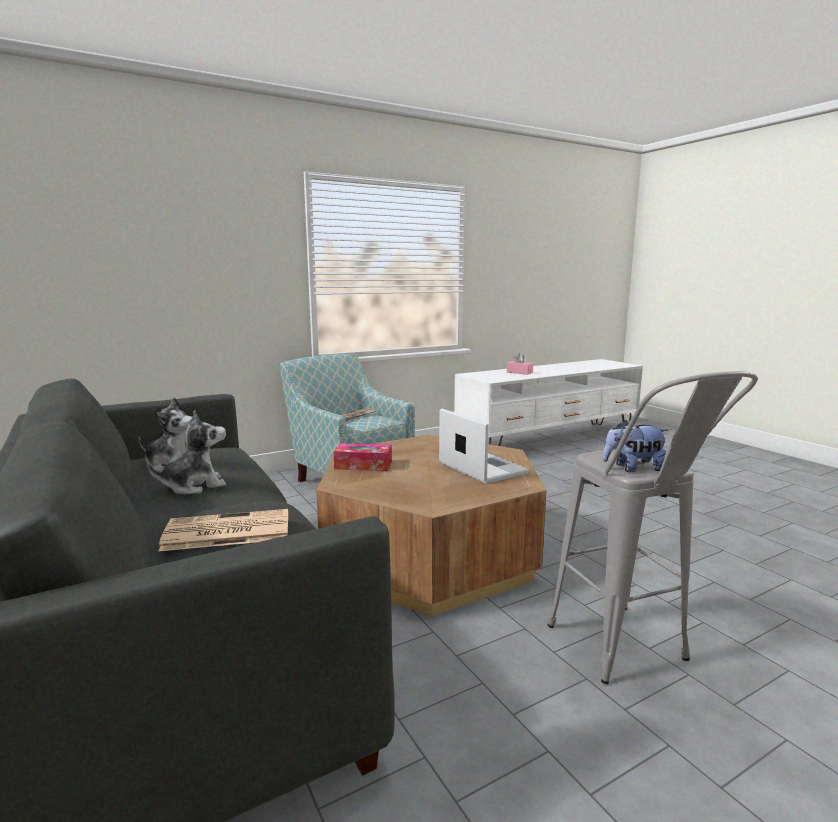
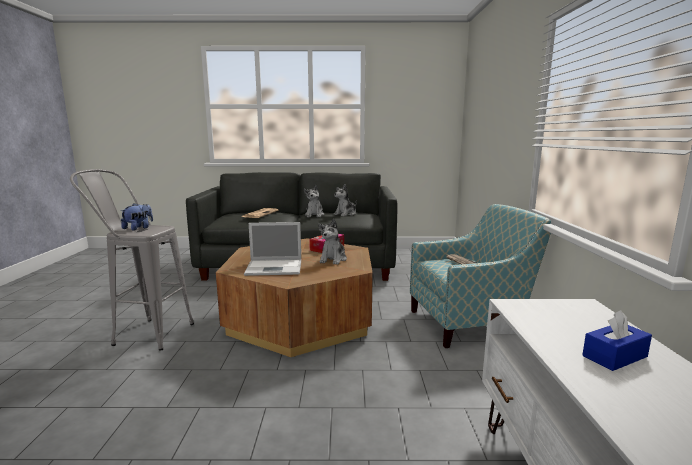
camera: 120 degrees right, 0 degrees up
pink tissue box [507,353,533,375] -> blue tissue box [583,310,652,371]
none -> plush toy [318,219,347,265]

